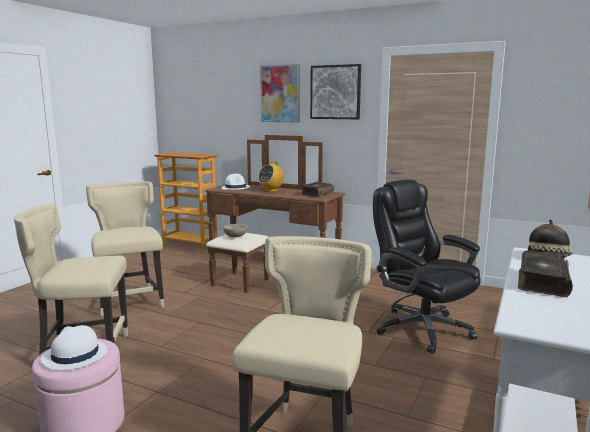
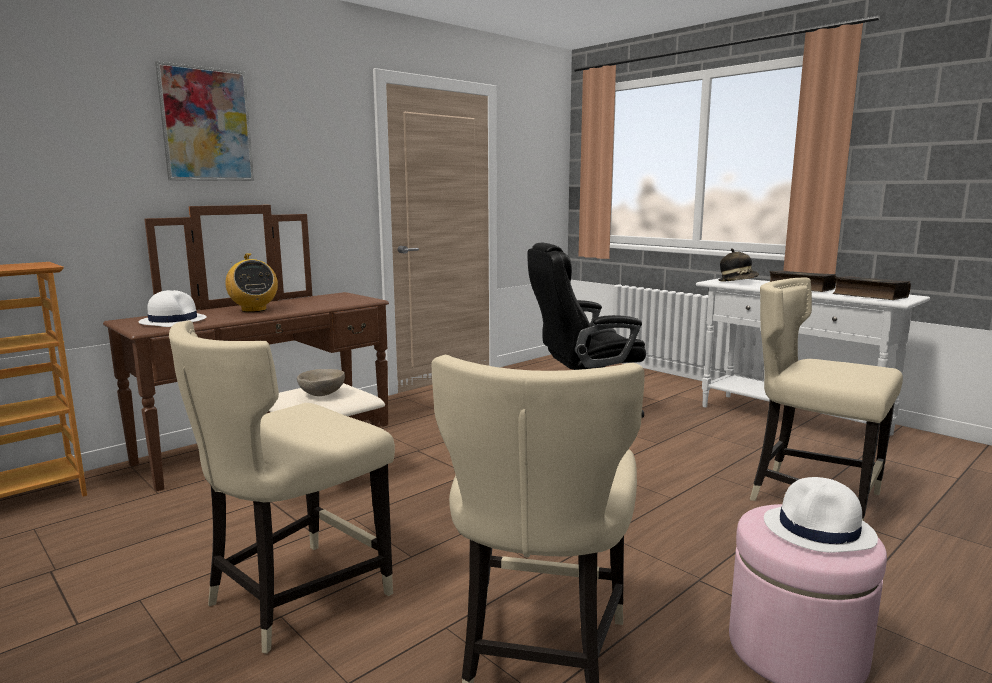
camera: 70 degrees left, 0 degrees up
beige chair [86,181,165,317] -> beige chair turned 45 degrees counterclockwise [169,320,395,654]
book [300,182,334,197] -> book moved to [833,276,911,300]
picture [310,64,361,119] -> none

